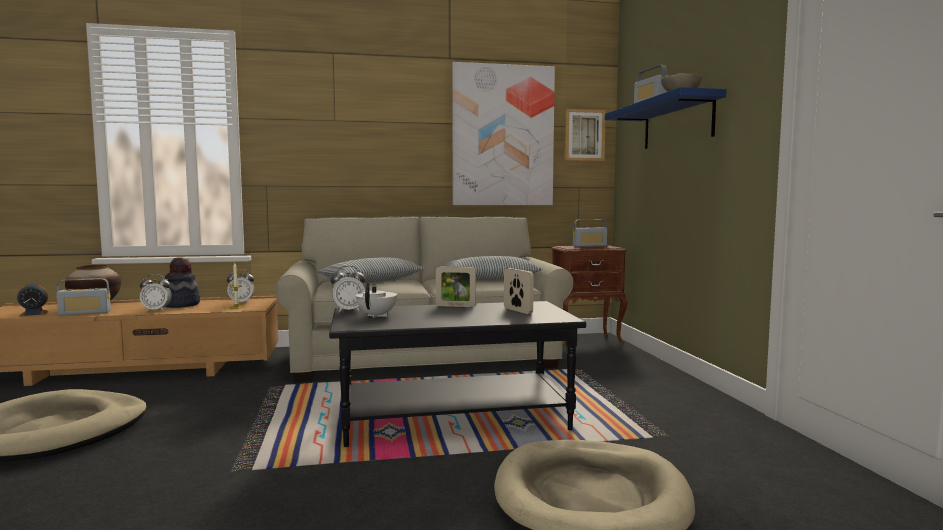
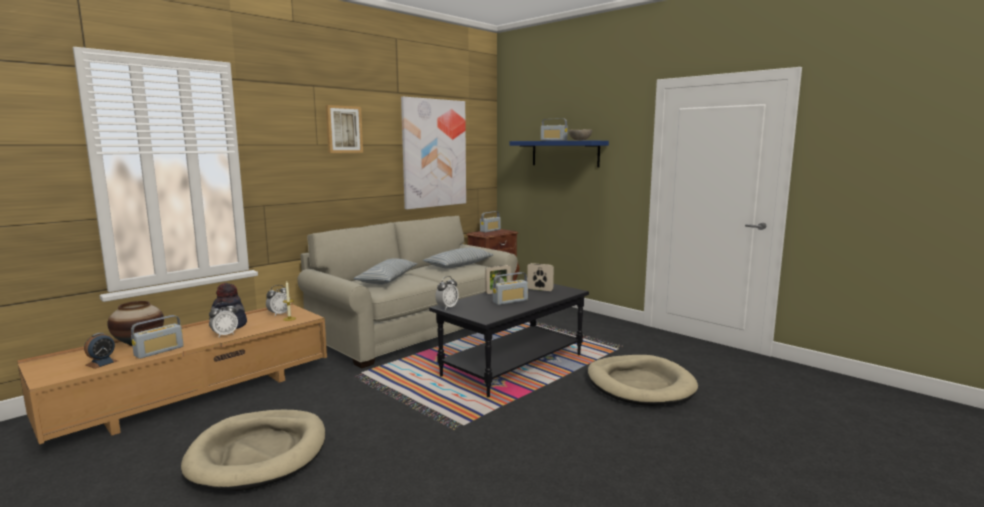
camera: 35 degrees left, 5 degrees up
white teapot [356,283,397,318] -> none
picture [564,109,606,161] -> picture moved to [326,105,363,153]
none -> radio [493,272,528,305]

